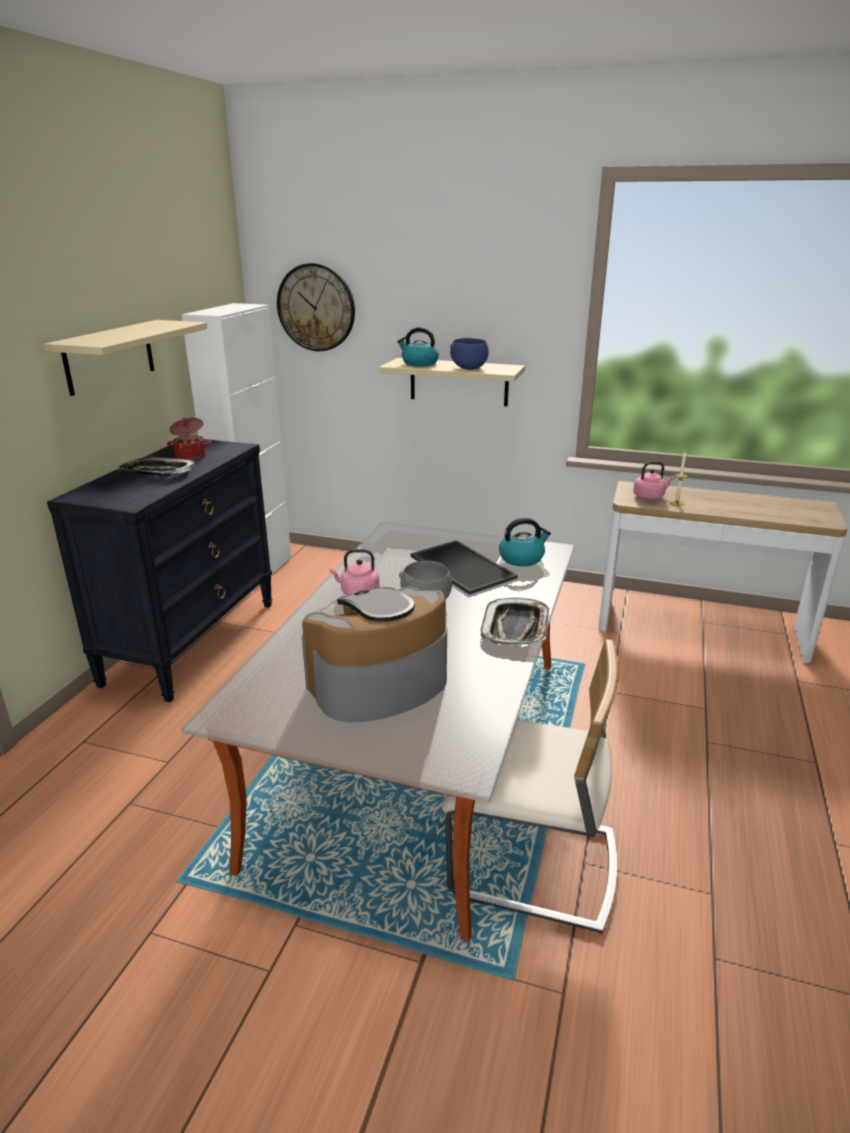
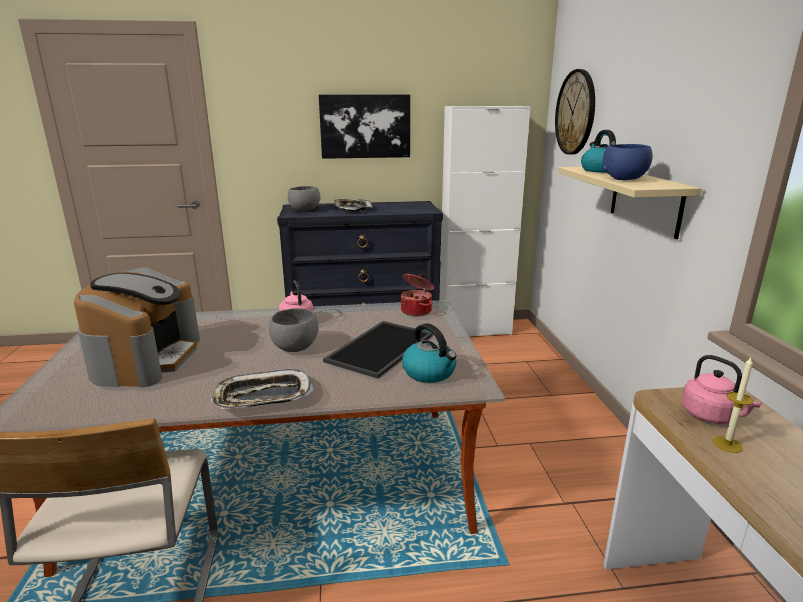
camera: 65 degrees right, 5 degrees down
beige shelf [43,320,207,396] -> picture [319,94,410,159]
cooking pot [167,418,211,460] -> cooking pot moved to [401,274,435,316]
coffee machine [302,587,447,723] -> coffee machine turned 60 degrees clockwise [74,268,200,387]
none -> grey bowl [288,186,321,211]

